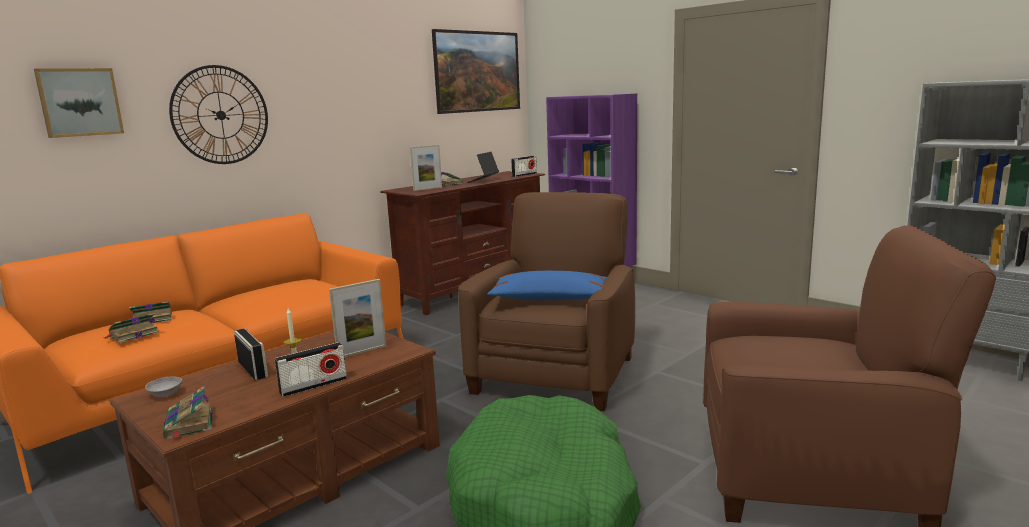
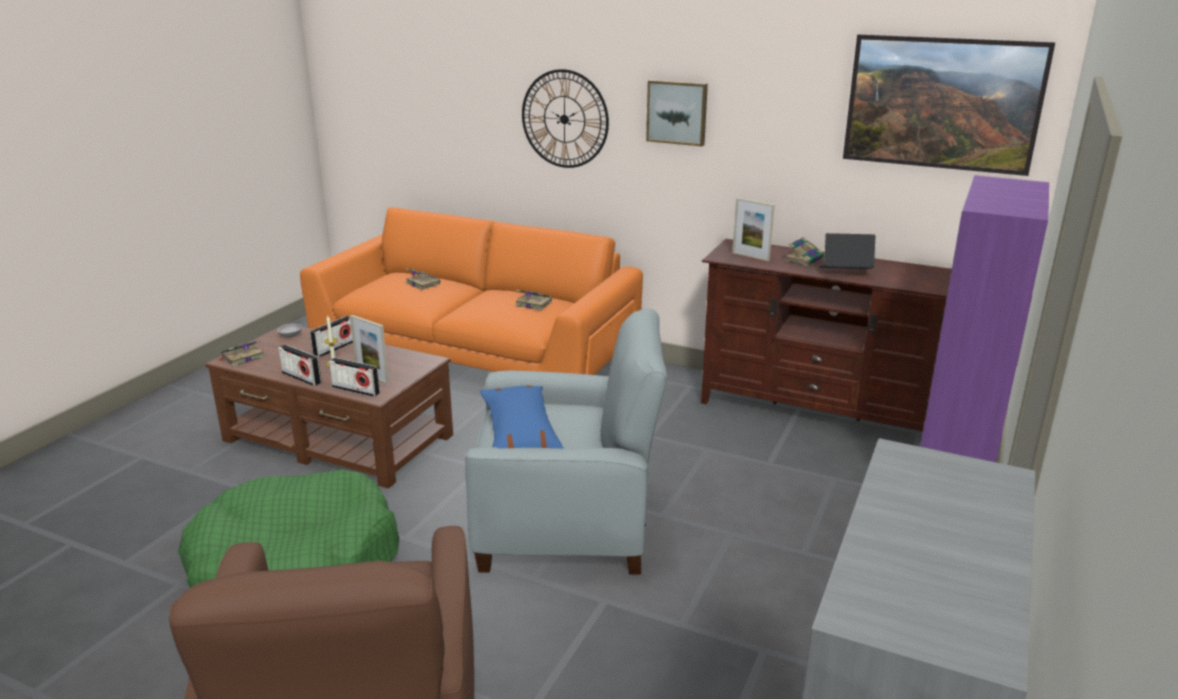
camera: 70 degrees right, 10 degrees up
picture [34,68,124,138] -> picture moved to [646,80,708,147]
book [103,313,159,343] -> book moved to [515,290,552,310]
brown armchair [458,192,635,411] -> grey armchair [465,308,667,574]
radio [511,156,537,177] -> radio moved to [329,357,380,397]

